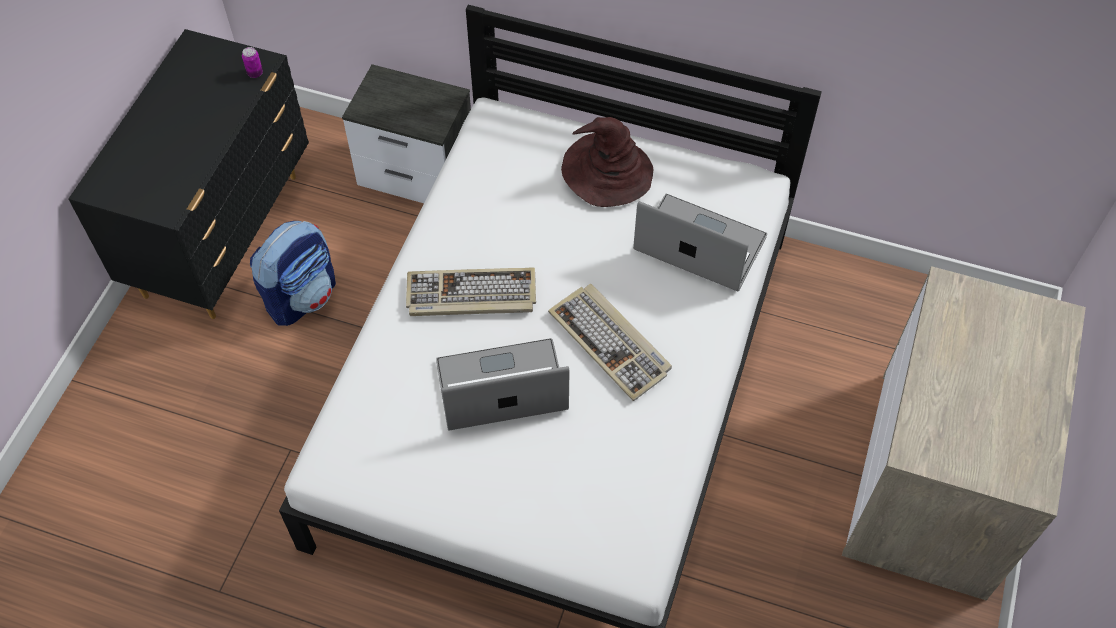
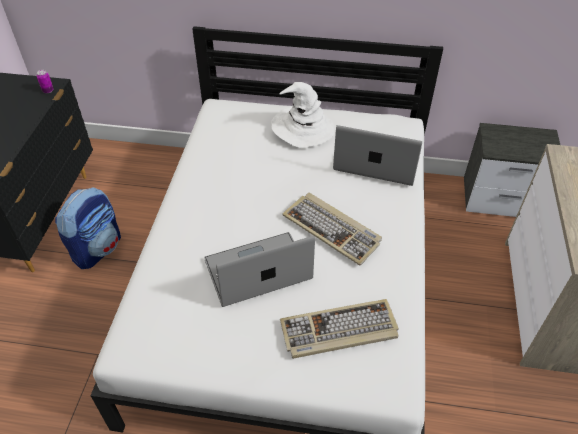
camera: 10 degrees left, 10 degrees down
nightstand [342,64,471,203] -> nightstand moved to [464,123,560,217]
keyboard [406,268,536,316] -> keyboard moved to [280,299,399,359]
brown hat [561,117,654,207] -> white hat [271,82,334,148]

